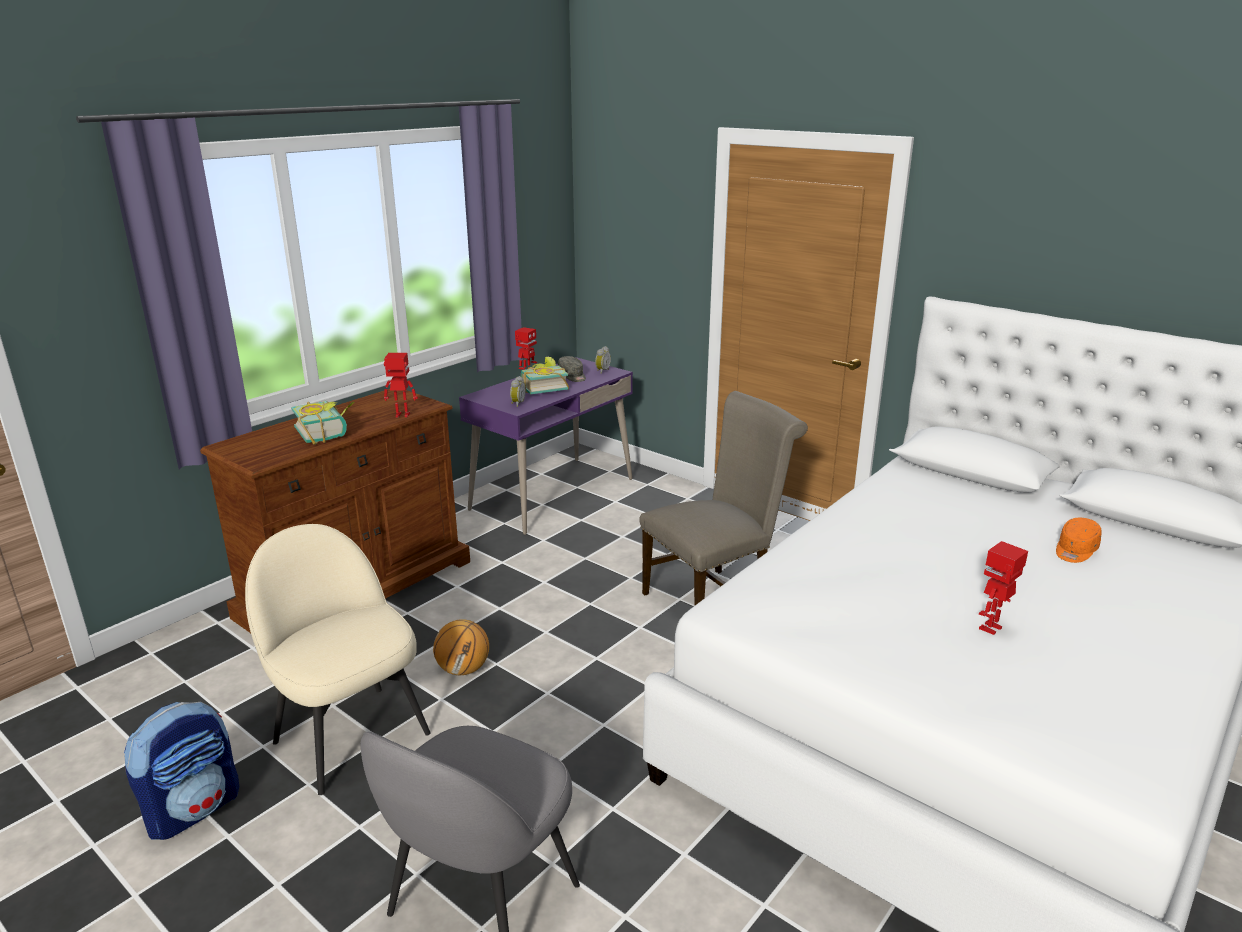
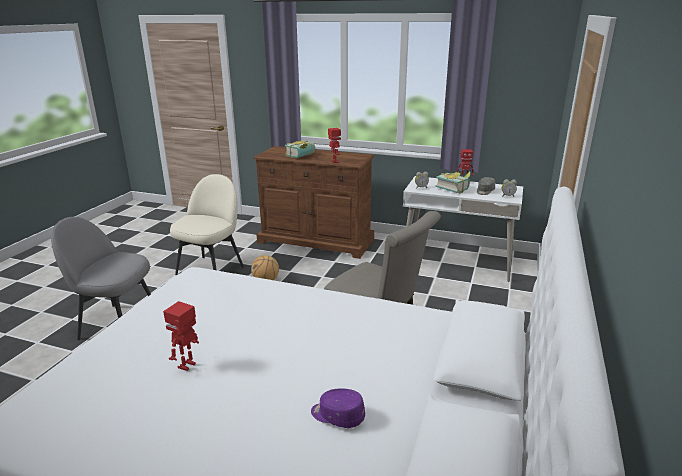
camera: 70 degrees right, 0 degrees up
backpack [124,702,239,840] -> none
purple desk [459,357,633,535] -> white desk [403,176,523,282]
toy robot [979,541,1028,635] -> toy robot turned 90 degrees counterclockwise [163,301,199,371]
orange cap [1056,518,1101,563] -> purple cap [311,388,365,428]

